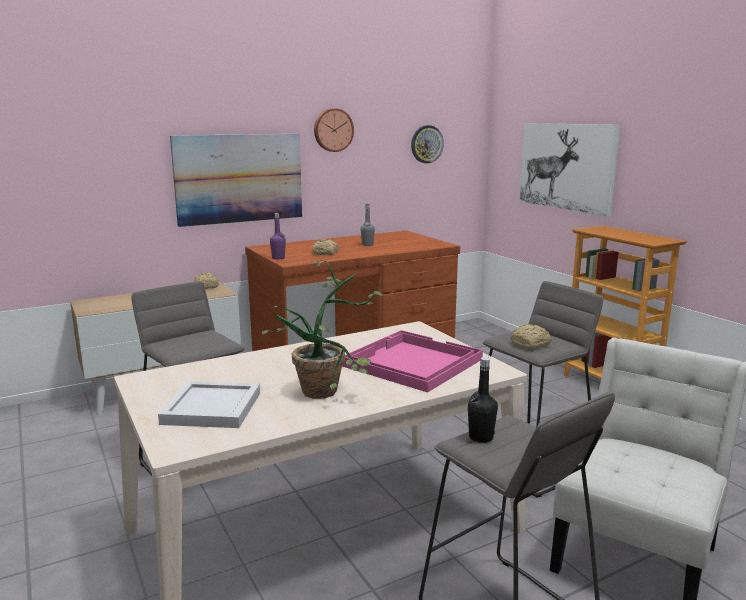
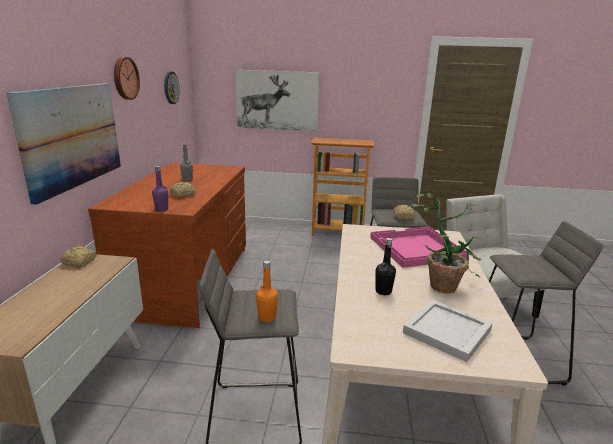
camera: 55 degrees left, 5 degrees up
black bottle [468,357,498,443] -> black bottle moved to [375,238,396,295]
none -> orange bottle [256,261,278,322]

